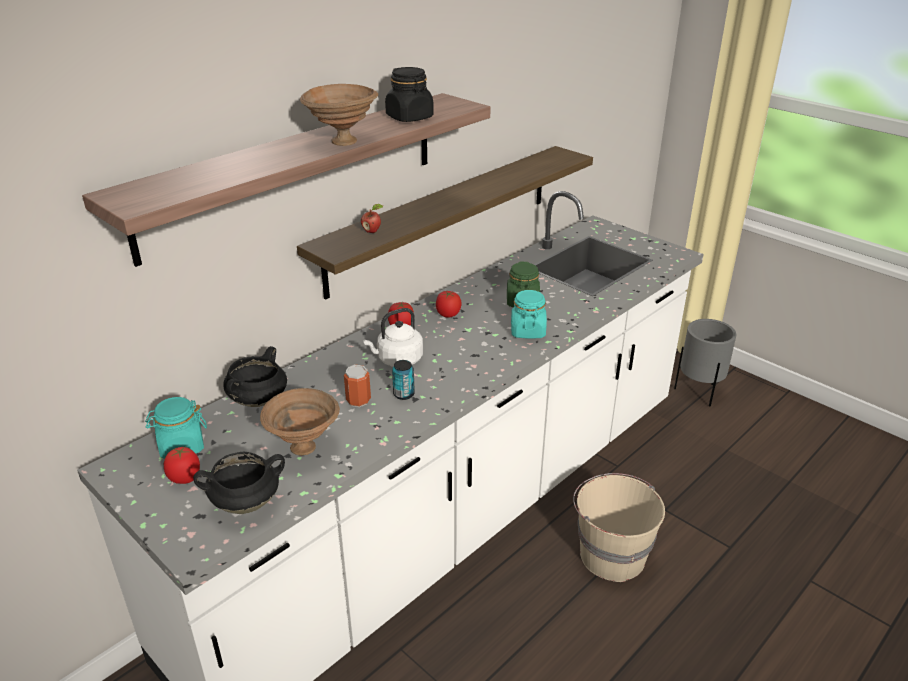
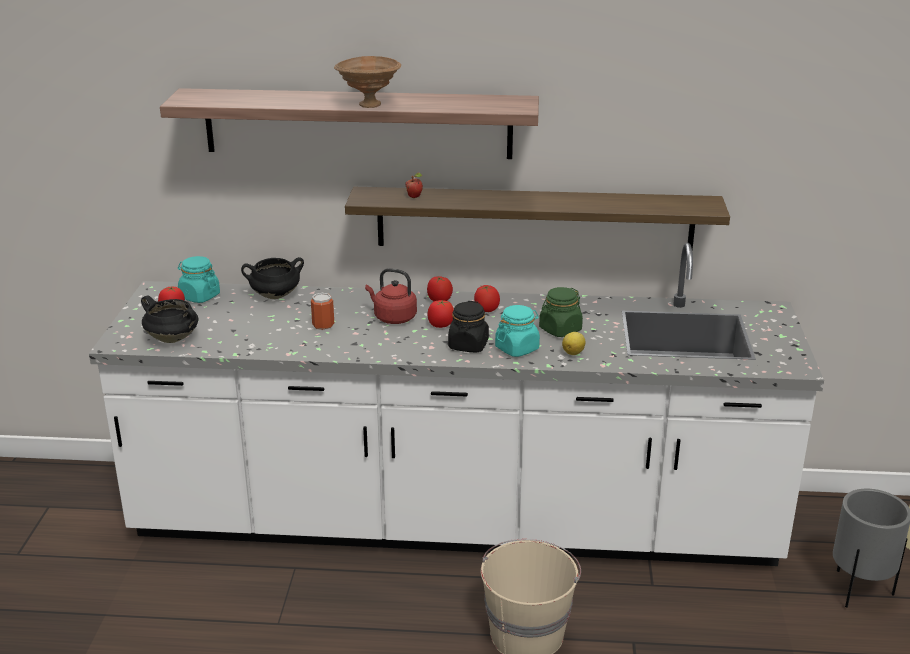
camera: 50 degrees right, 5 degrees down
brown bowl [260,388,340,456] -> none
white kettle [363,308,423,367] -> red kettle [365,268,417,324]
black jar [385,67,434,122] -> black jar moved to [448,301,489,352]
can [392,360,415,400] -> none
none -> tomato [428,300,454,328]
none -> lemon [562,332,586,355]

